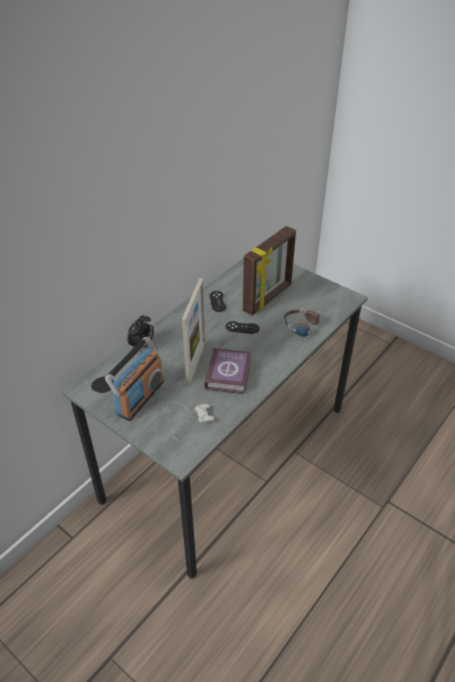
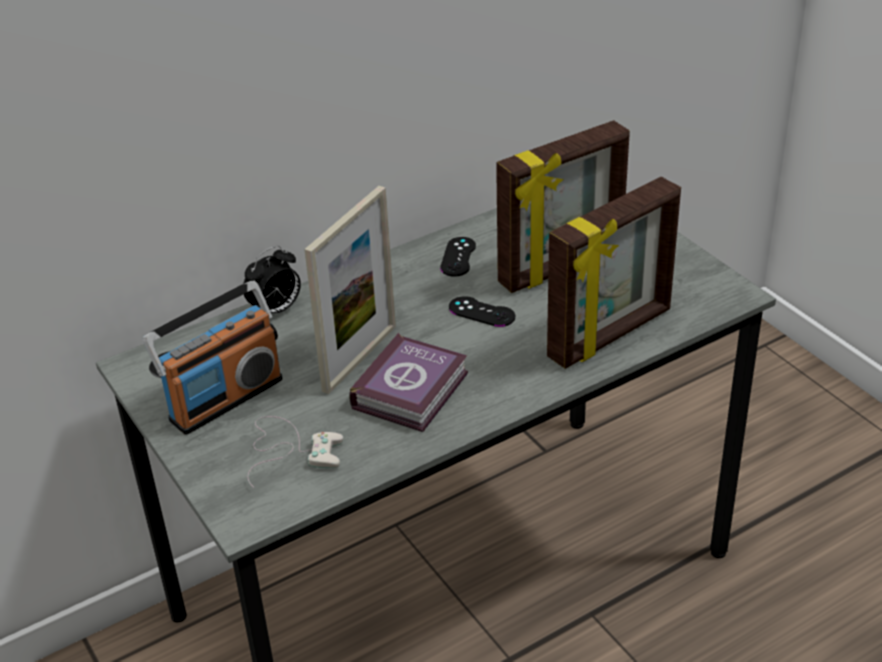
camera: 20 degrees right, 5 degrees down
headphones [284,309,320,337] -> picture frame [547,177,681,369]

